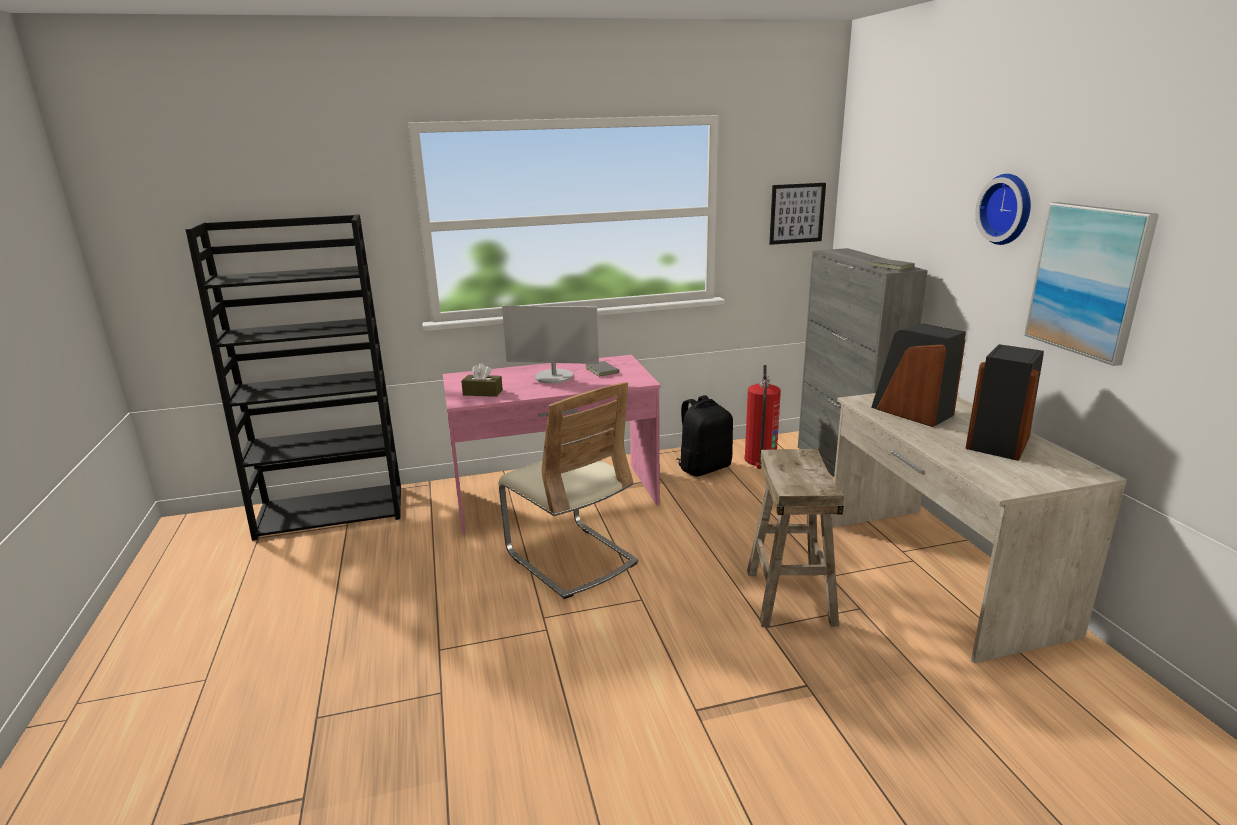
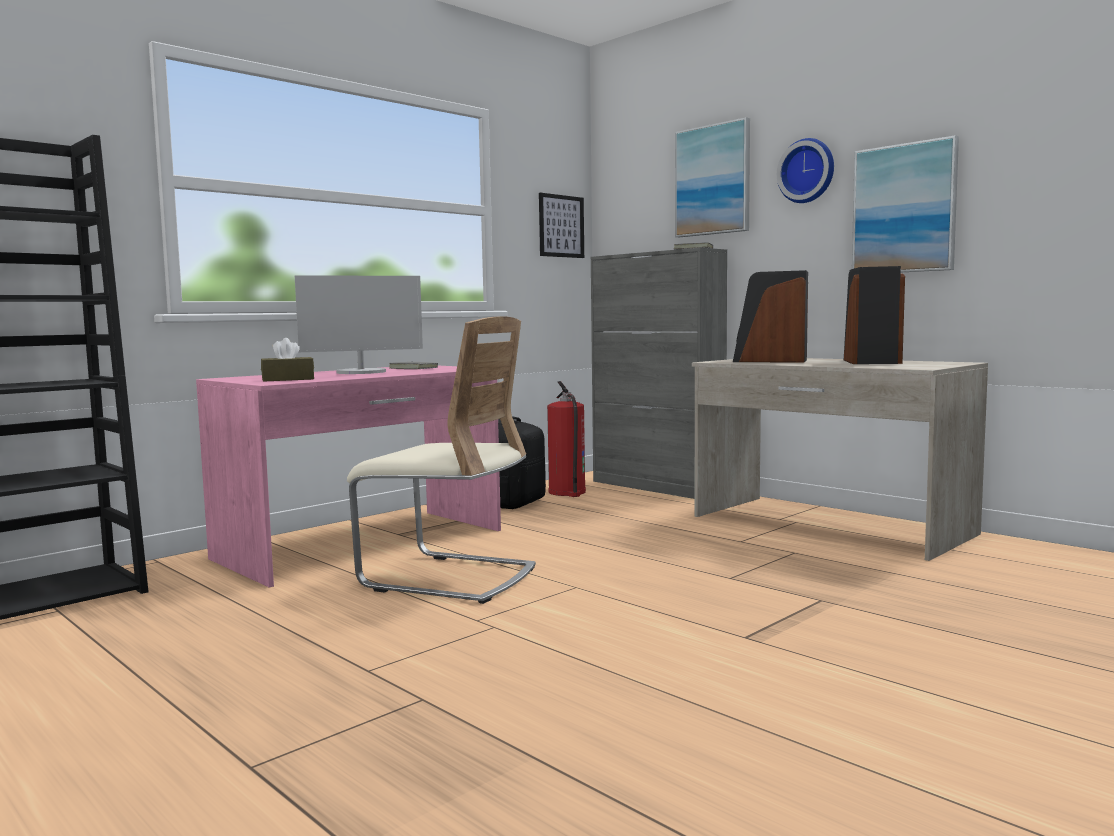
camera: 30 degrees left, 15 degrees down
beige stool [747,449,844,627] -> none
none -> picture [675,117,750,237]

